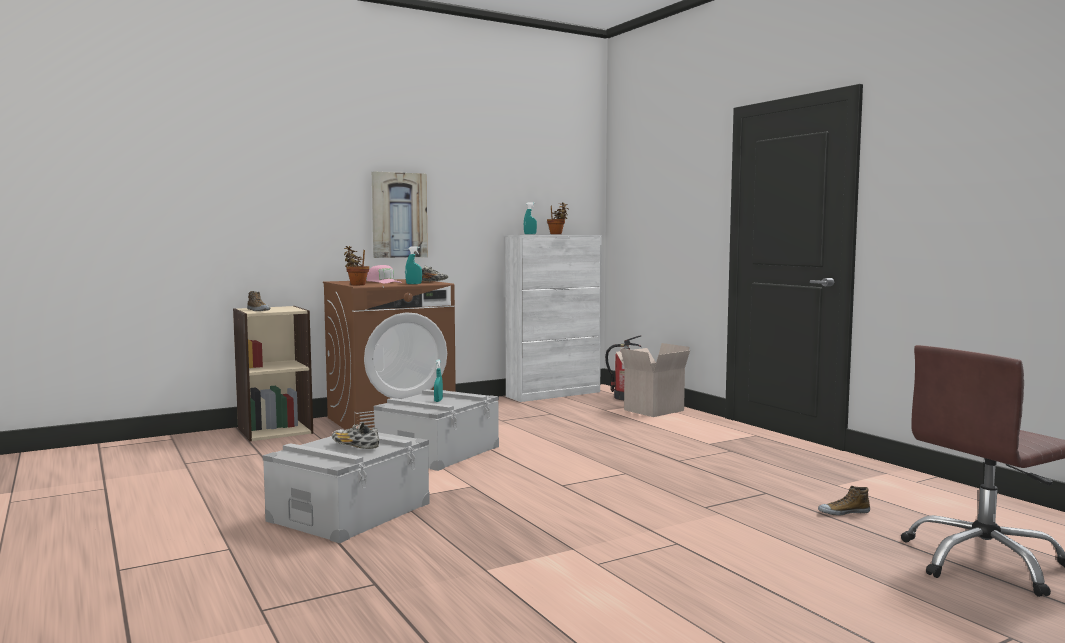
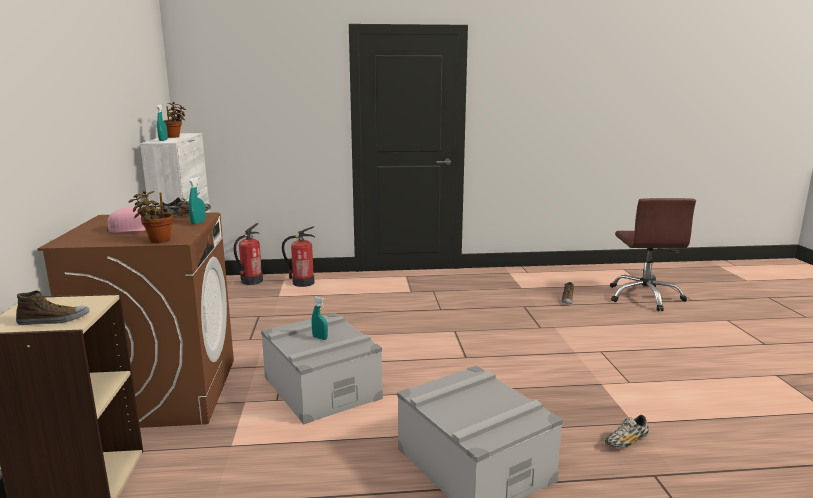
camera: 65 degrees left, 10 degrees up
shoe [332,423,379,449] -> shoe moved to [605,415,649,447]
picture [372,171,428,258] -> none
cardboard box [616,343,690,417] -> fire extinguisher [282,227,315,287]

